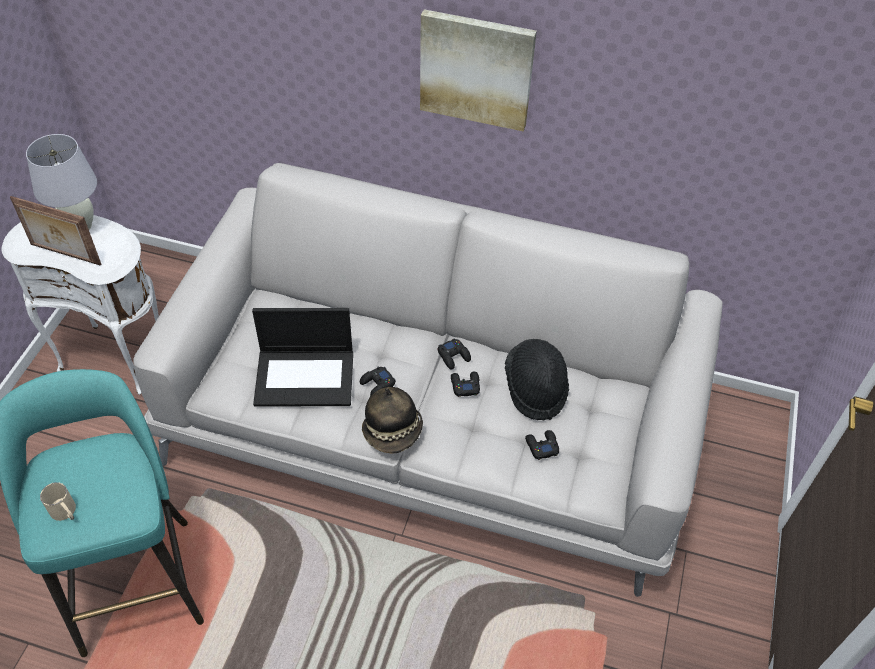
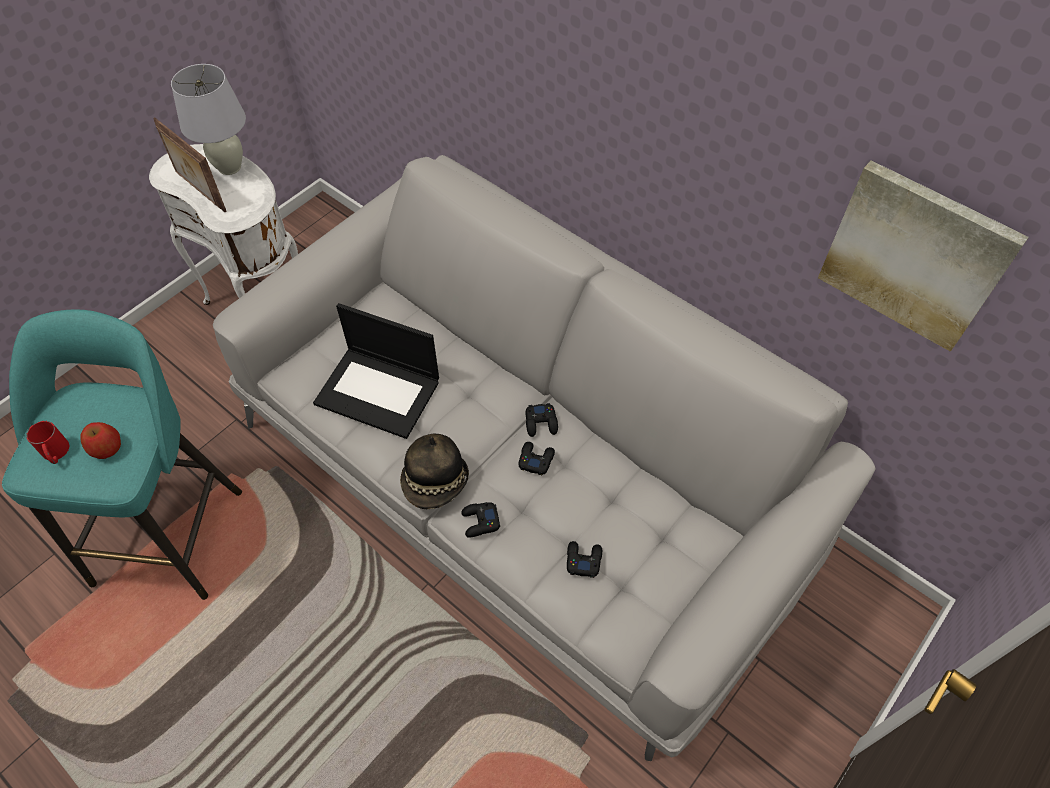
camera: 25 degrees right, 5 degrees up
beige mug [40,482,76,521] -> red mug [26,421,69,464]
black game controller [360,367,396,396] -> black game controller moved to [461,502,500,538]
picture [420,9,537,132] -> picture moved to [818,160,1029,352]
black hat [505,339,569,420] -> none
none -> apple [80,422,121,459]

